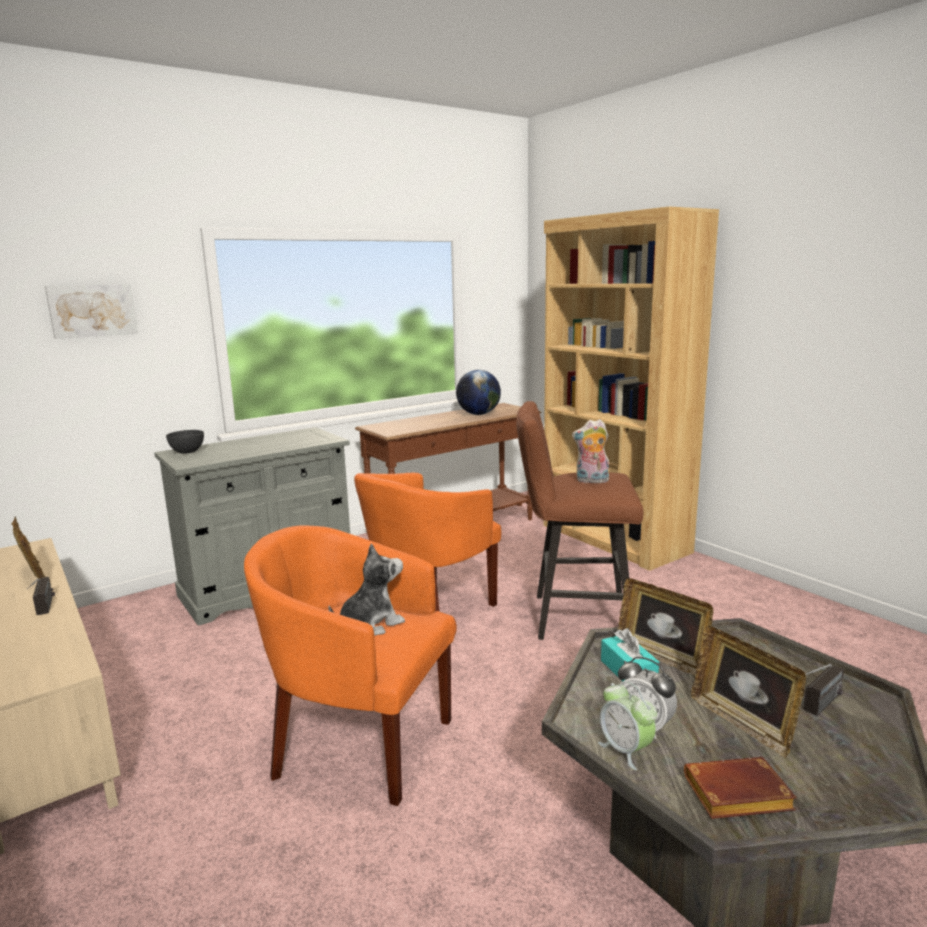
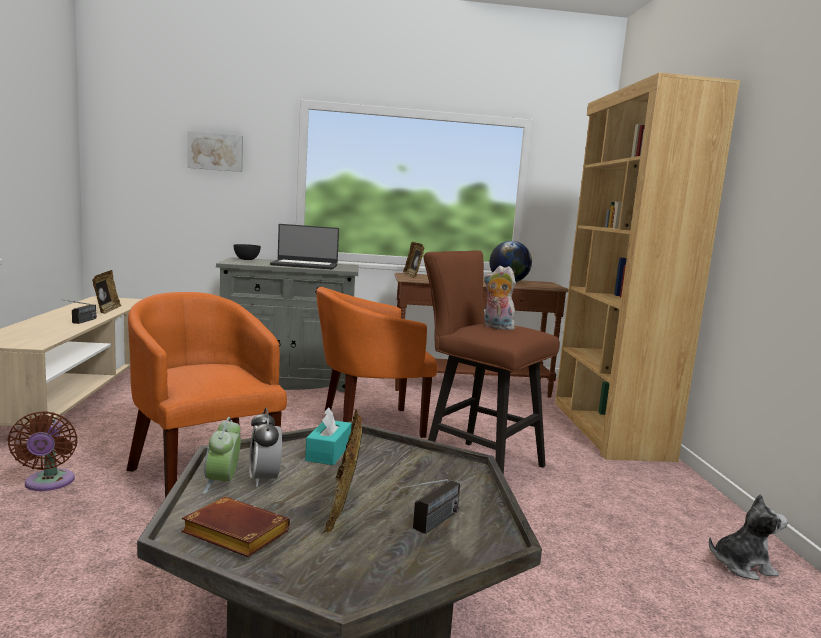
camera: 30 degrees right, 5 degrees down
plush toy [329,543,405,636] -> plush toy moved to [709,494,788,580]
picture frame [618,578,713,676] -> picture frame moved to [403,242,425,278]
radio [803,664,844,716] -> radio turned 45 degrees counterclockwise [397,479,460,534]
none -> brown fan [7,411,78,491]
none -> laptop [270,224,339,269]

